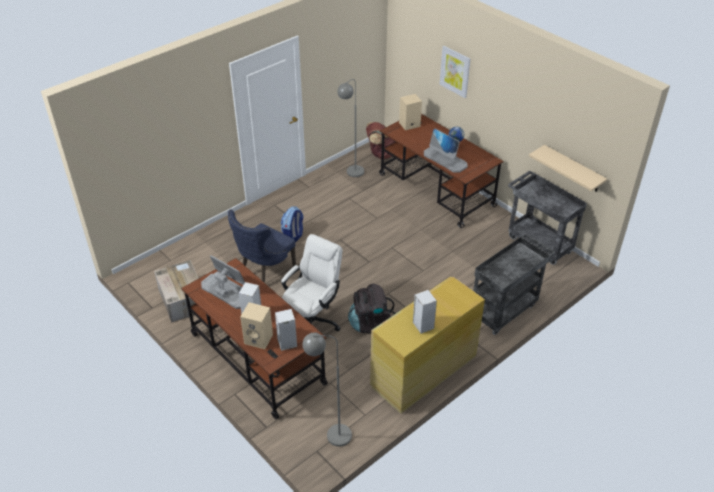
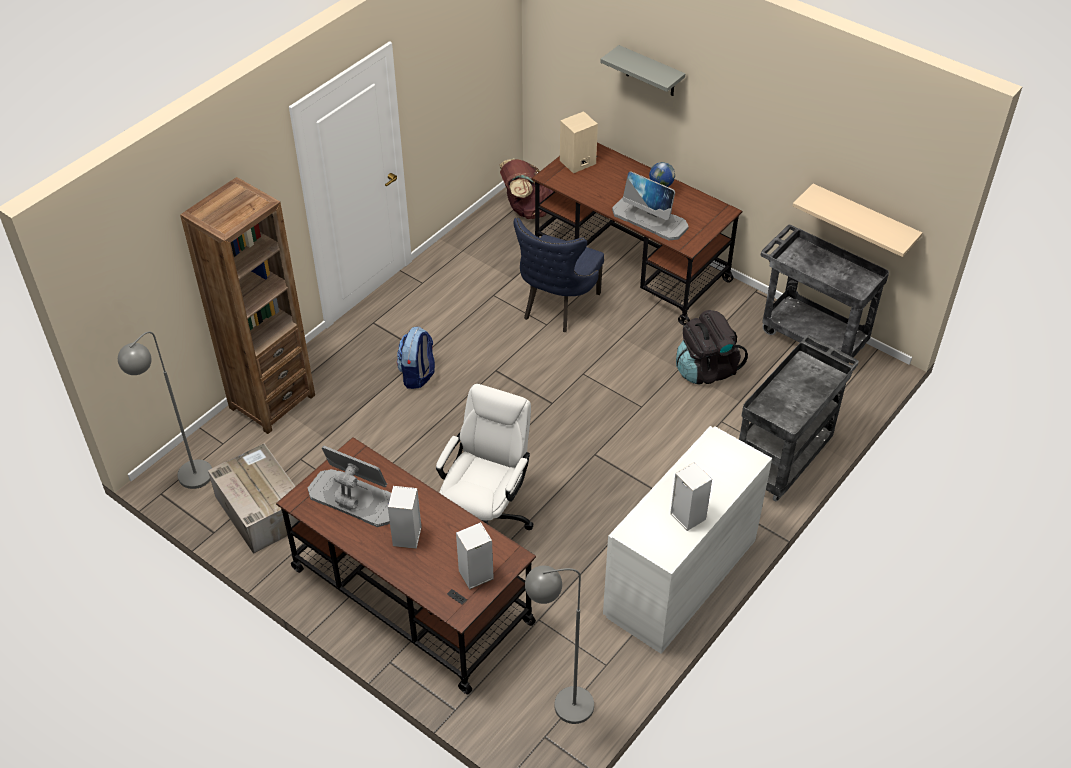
camera: 10 degrees left, 5 degrees up
blue chair [228,209,296,283] -> blue chair moved to [514,218,604,332]
beige speaker [240,302,273,349] -> none
grey floor lamp [338,79,364,177] -> grey floor lamp moved to [118,331,212,489]
black backpack [348,284,396,334] -> black backpack moved to [676,310,748,385]
yellow cabinet [370,276,485,413] -> white cabinet [603,426,772,654]
picture [440,46,471,98] -> grey shelf [600,45,685,96]
none -> brown bookcase [180,177,315,434]

